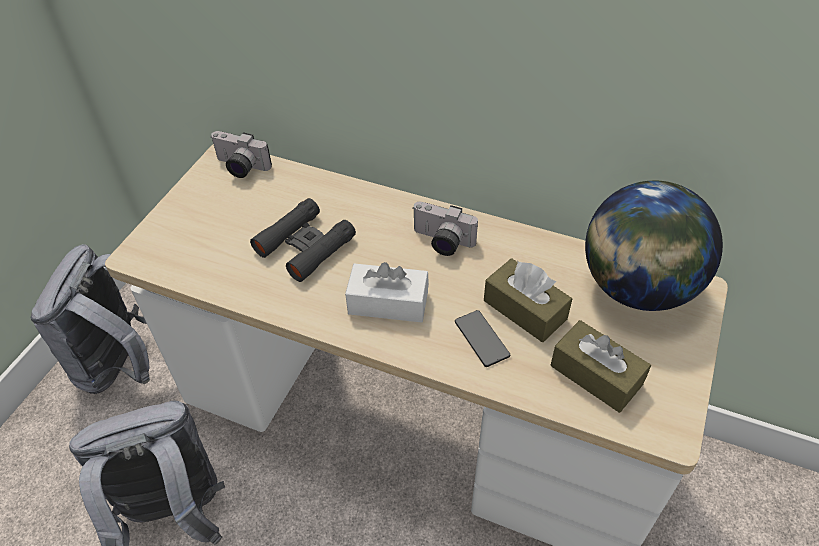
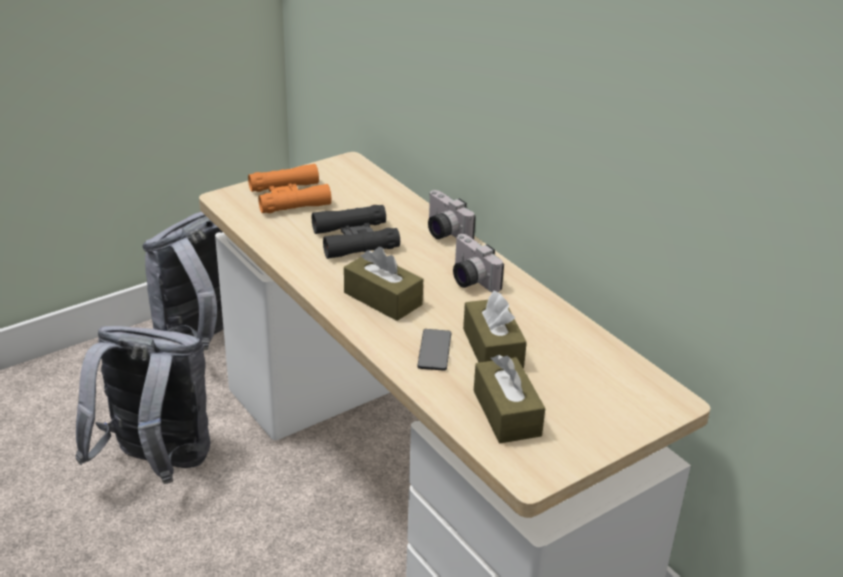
camera: 30 degrees right, 15 degrees down
camera [210,131,272,178] -> camera moved to [428,190,476,239]
white tissue box [345,262,429,323] -> brown tissue box [344,247,423,321]
globe [585,181,723,311] -> none
none -> orange binoculars [248,164,332,213]

